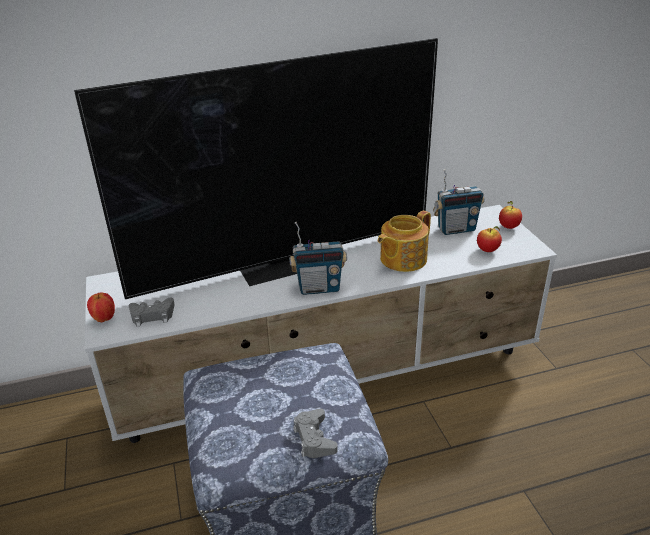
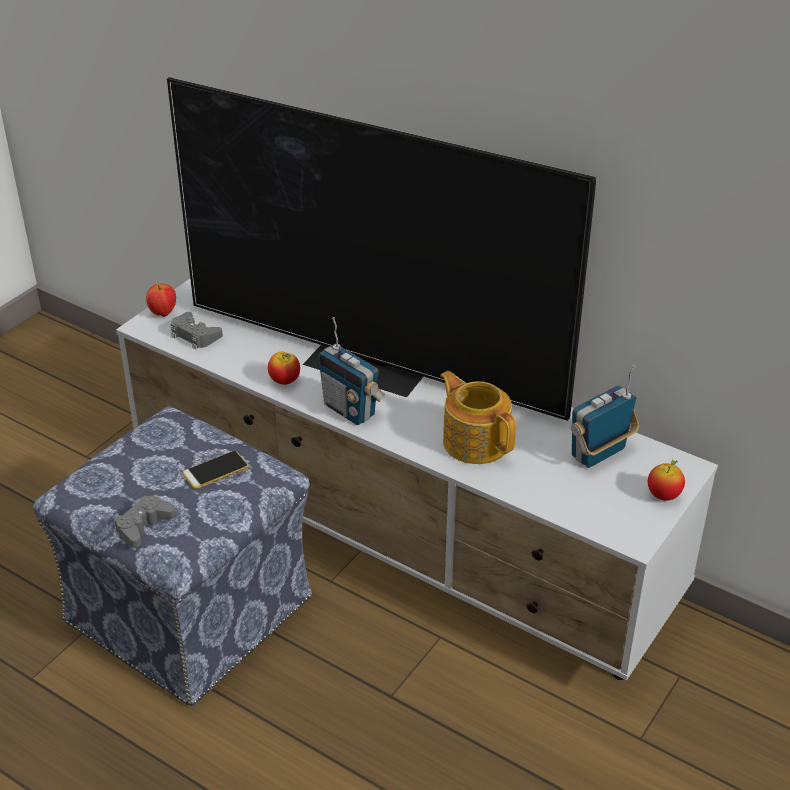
camera: 50 degrees right, 5 degrees up
teapot [378,210,431,272] -> teapot turned 45 degrees clockwise [440,371,516,464]
radio [433,169,485,235] -> radio turned 105 degrees clockwise [571,365,639,468]
apple [477,226,502,252] -> apple moved to [268,352,300,385]
none -> phone [182,451,248,489]

